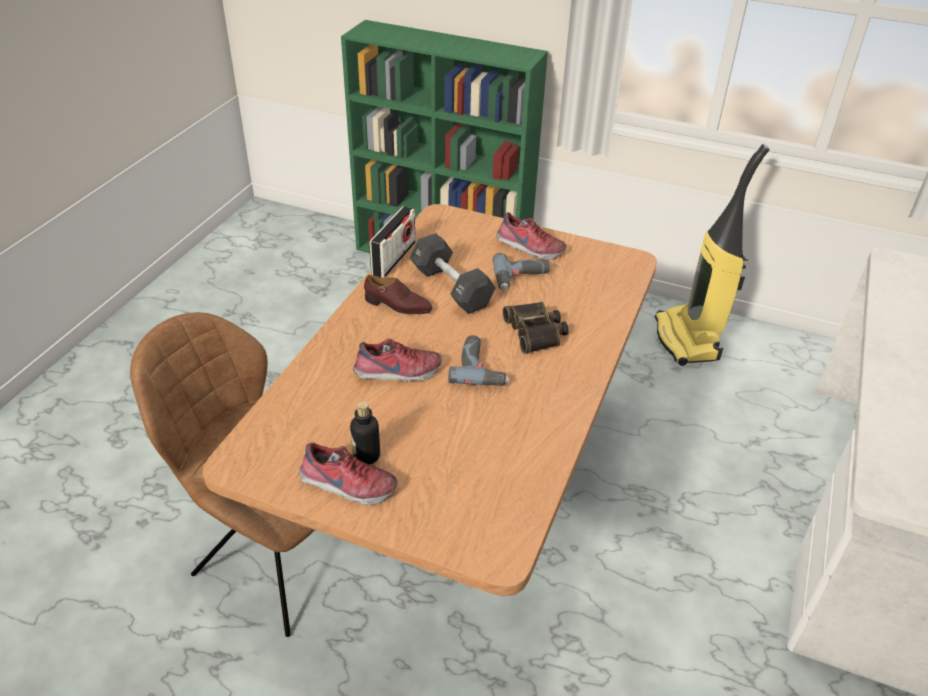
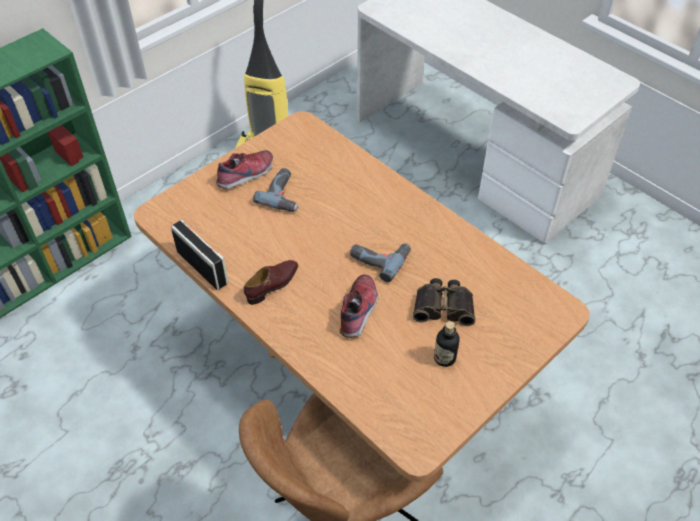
camera: 65 degrees left, 10 degrees up
shoe [299,443,397,505] -> none
black dumbbell [410,233,496,314] -> none
binoculars [503,302,569,354] -> binoculars moved to [413,278,475,326]

